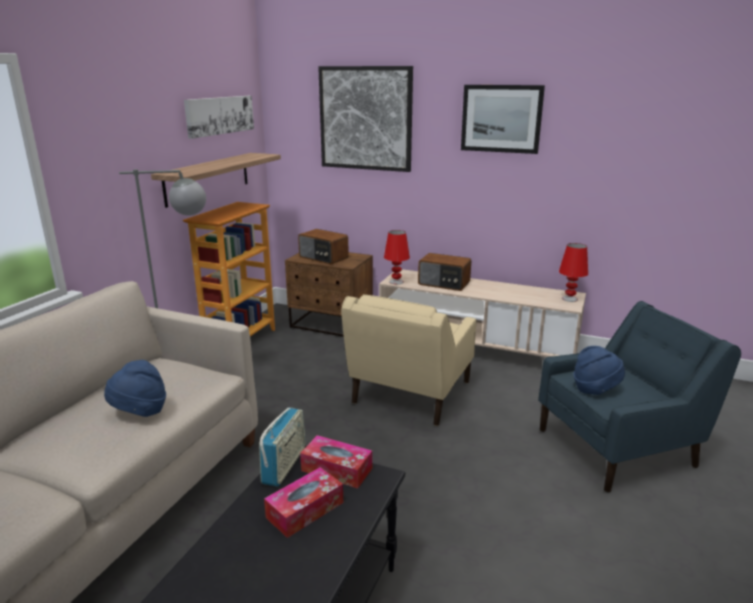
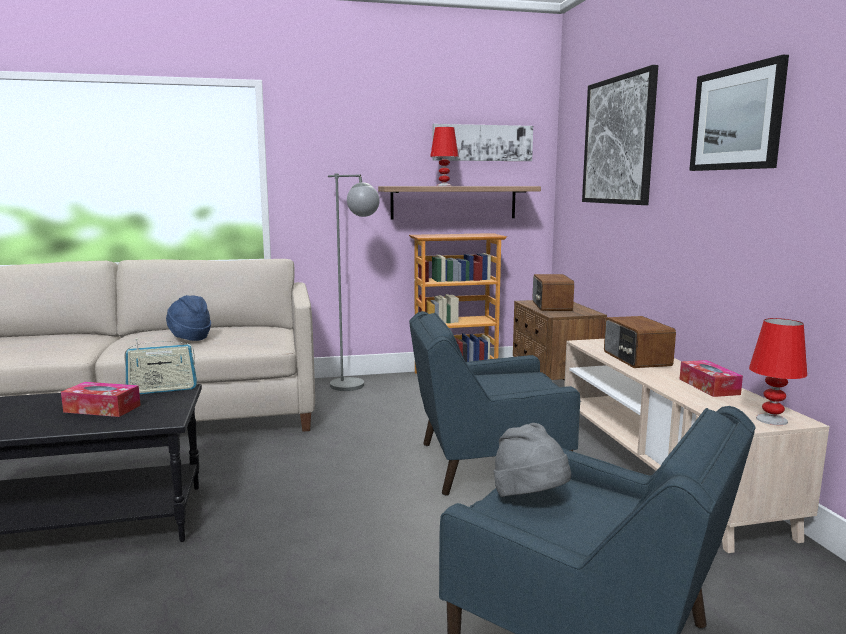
camera: 55 degrees right, 10 degrees down
tissue box [300,435,372,489] -> tissue box moved to [680,360,743,397]
beige armchair [341,294,476,426] -> blue armchair [409,311,580,496]
red table lamp [384,230,410,285] -> red table lamp moved to [430,127,459,186]
blue hat [574,346,625,395] -> grey hat [494,423,571,497]

